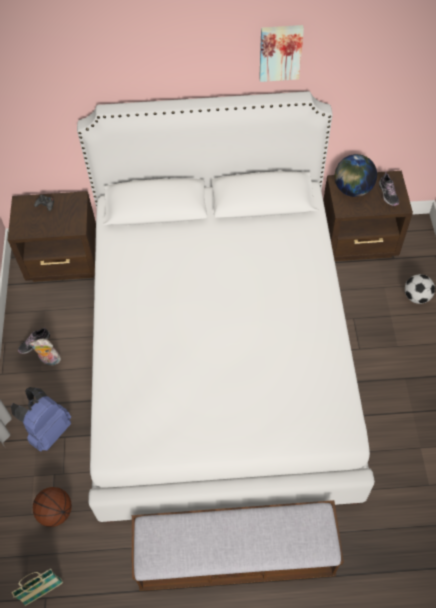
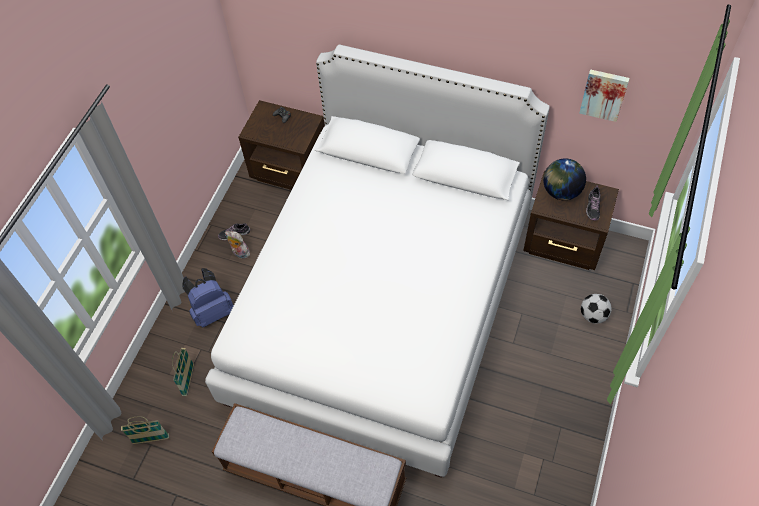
camera: 25 degrees right, 0 degrees up
basketball [33,487,72,527] -> basket [172,348,194,396]
picture [259,25,304,82] -> picture moved to [579,69,630,122]

